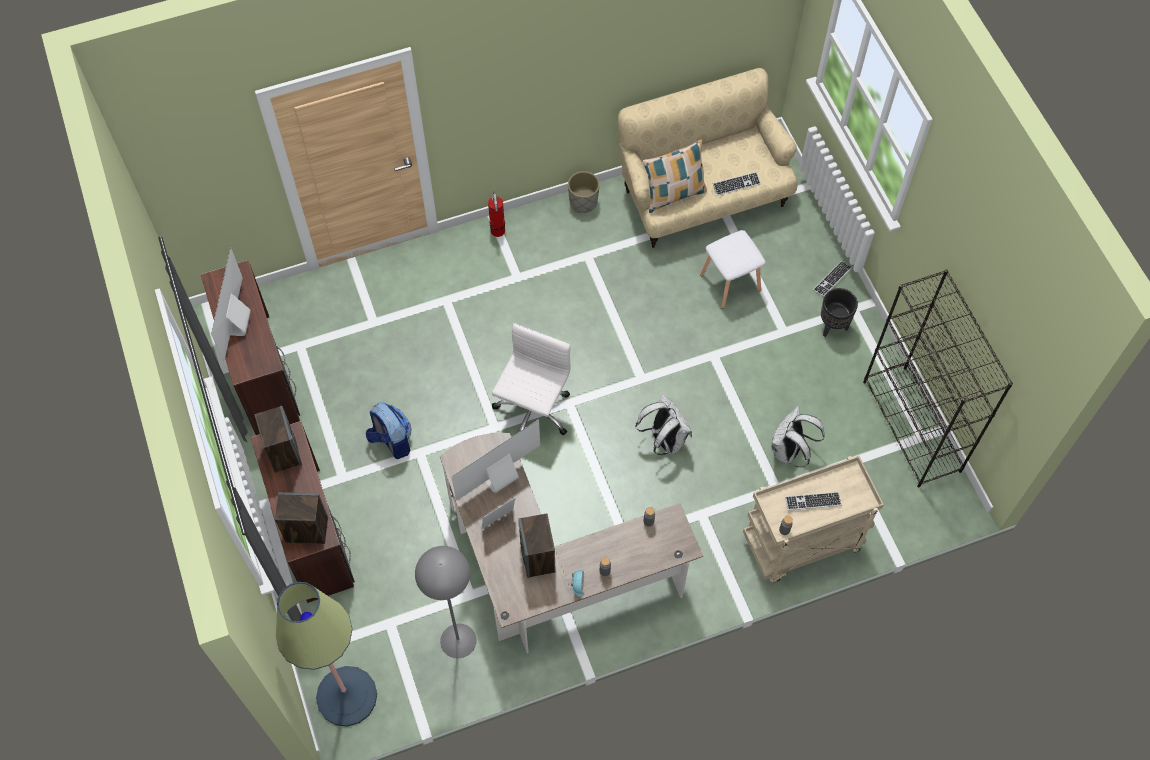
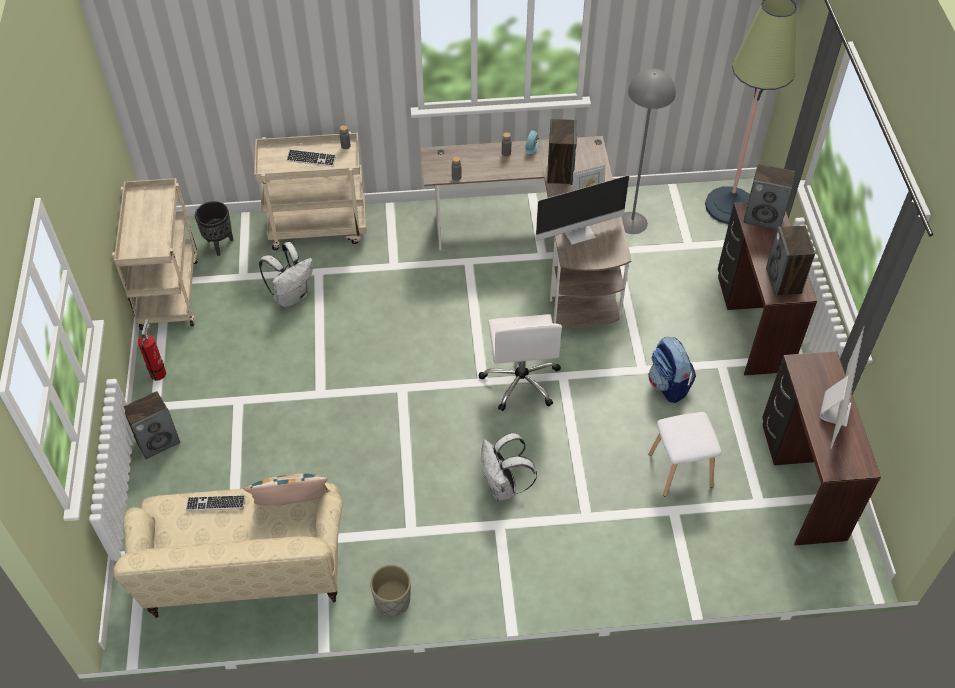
camera: 165 degrees left, 10 degrees down
fire extinguisher [488,191,505,237] -> fire extinguisher moved to [138,319,166,381]
white office chair [492,323,571,435] -> white office chair turned 45 degrees counterclockwise [479,314,562,411]
white backpack [635,394,692,455] -> white backpack moved to [481,433,537,501]
white stool [700,230,766,309] -> white stool moved to [648,412,722,497]
keyboard [813,261,852,297] -> speaker [124,391,180,459]
black planter [821,288,858,337] -> black planter moved to [195,201,233,256]
black bookcase [863,269,1013,488] -> beige cart [112,178,198,330]

